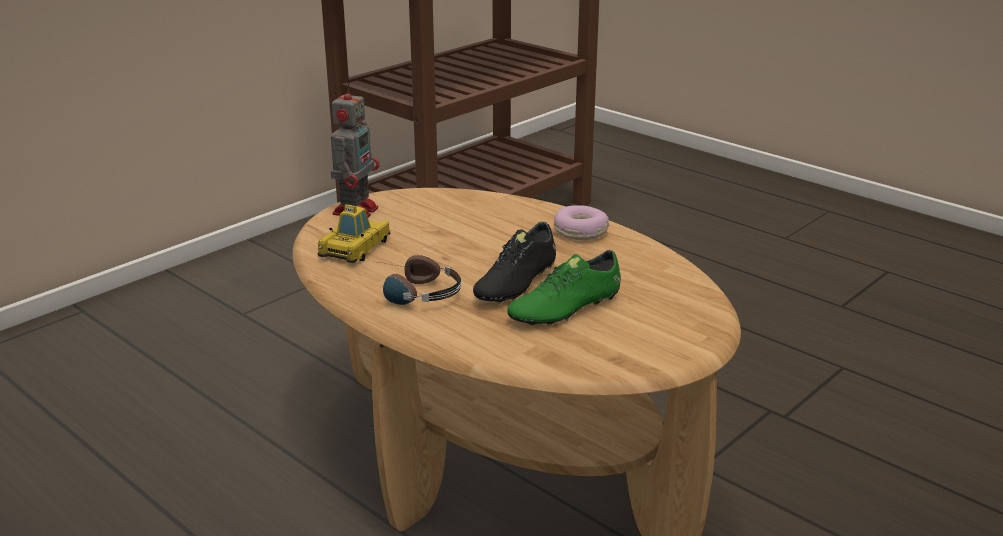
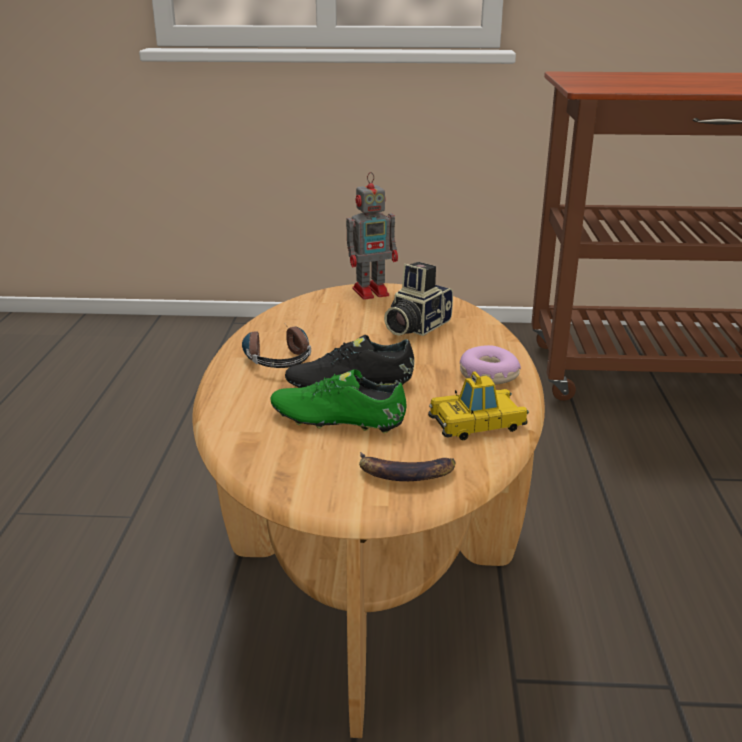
camera: 50 degrees right, 0 degrees up
toy car [318,204,390,263] -> toy car moved to [428,371,529,440]
none -> banana [359,452,456,481]
none -> camera [384,262,453,336]

